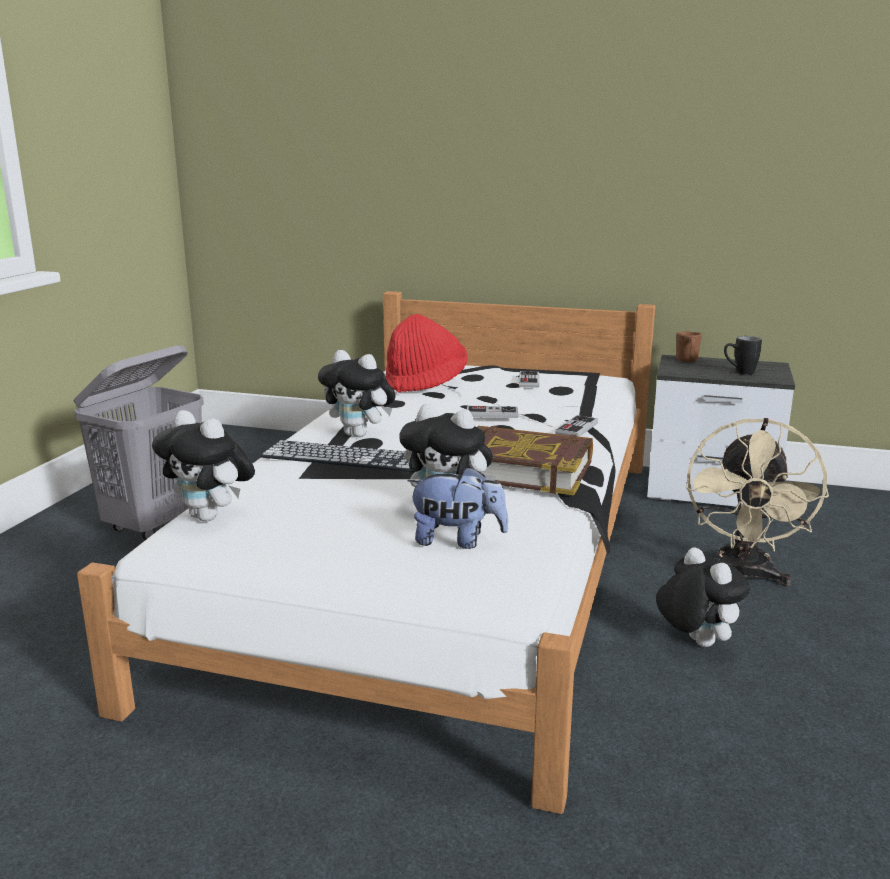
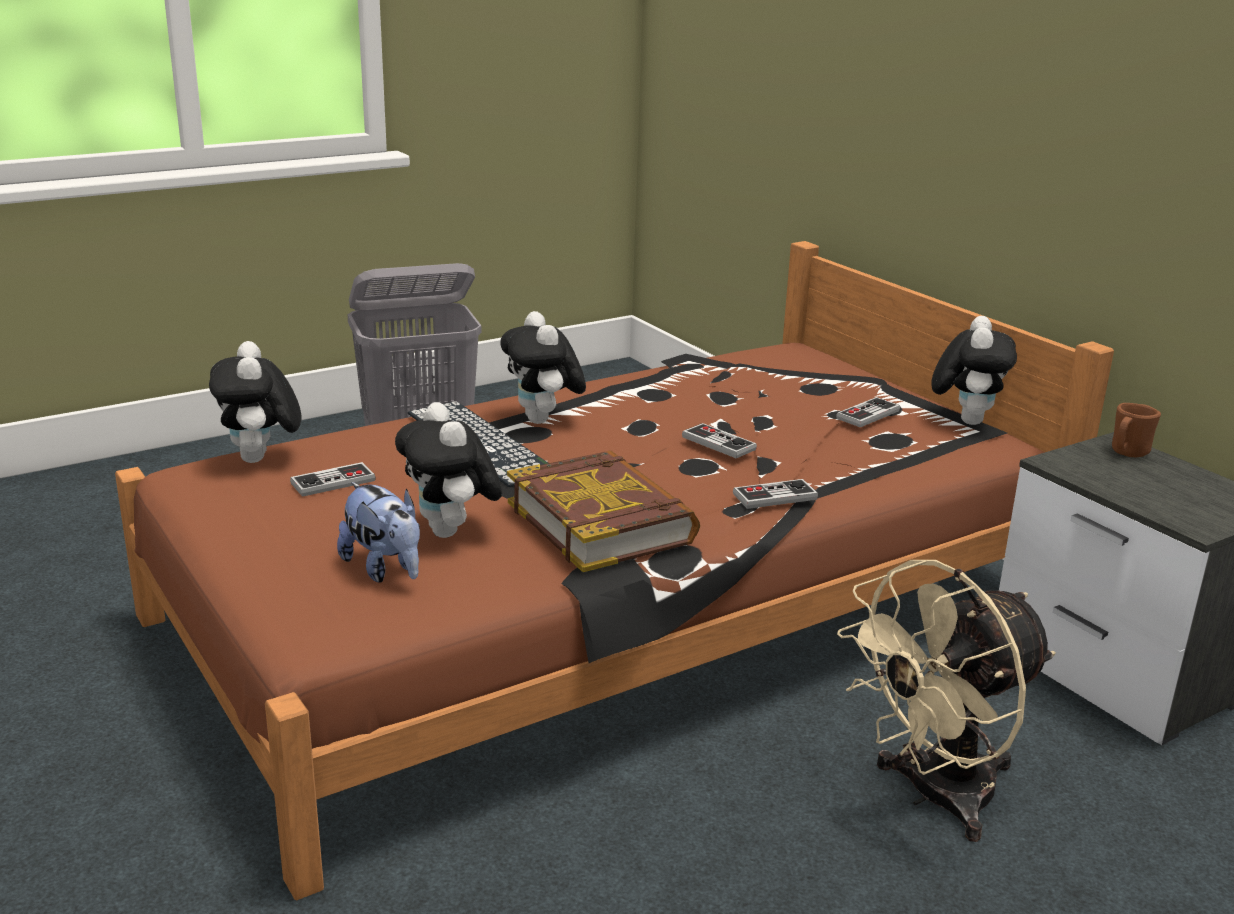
camera: 40 degrees right, 5 degrees up
white bed [77,291,655,814] -> brown bed [115,241,1114,900]
red hat [385,314,468,393] -> none
plush toy [656,548,750,647] -> plush toy moved to [931,316,1017,425]
black mug [724,336,762,375] -> none
none -> game controller [290,462,376,497]

